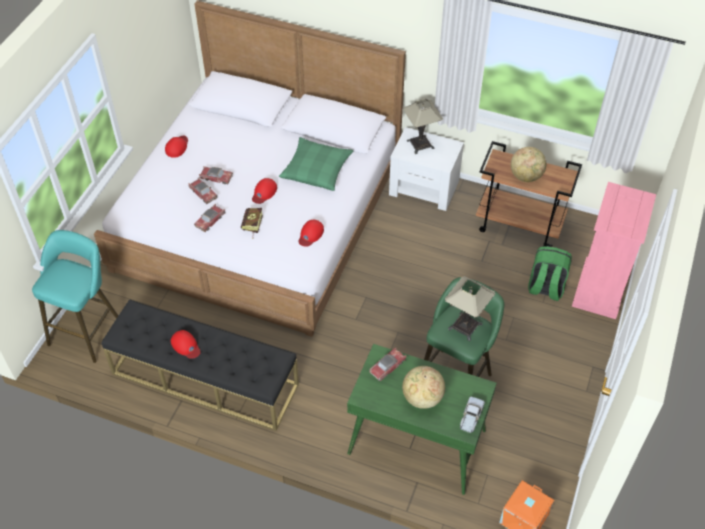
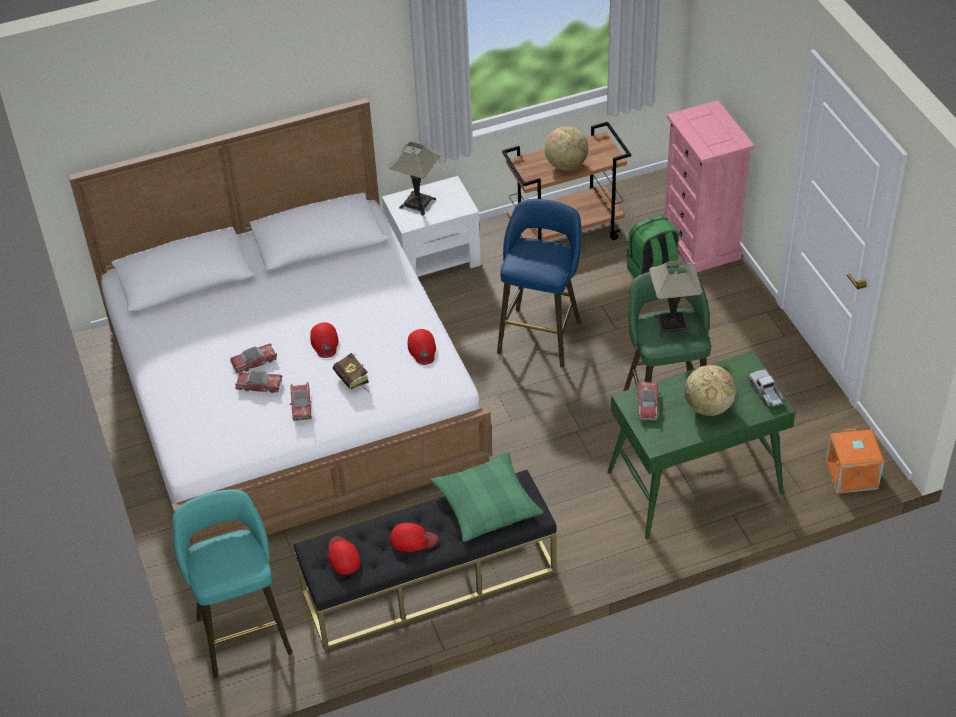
camera: 40 degrees left, 5 degrees down
red cap [165,136,188,158] -> red cap moved to [328,536,360,575]
green pillow [279,137,353,191] -> green pillow moved to [430,452,544,542]
none -> blue stool [497,199,581,367]

